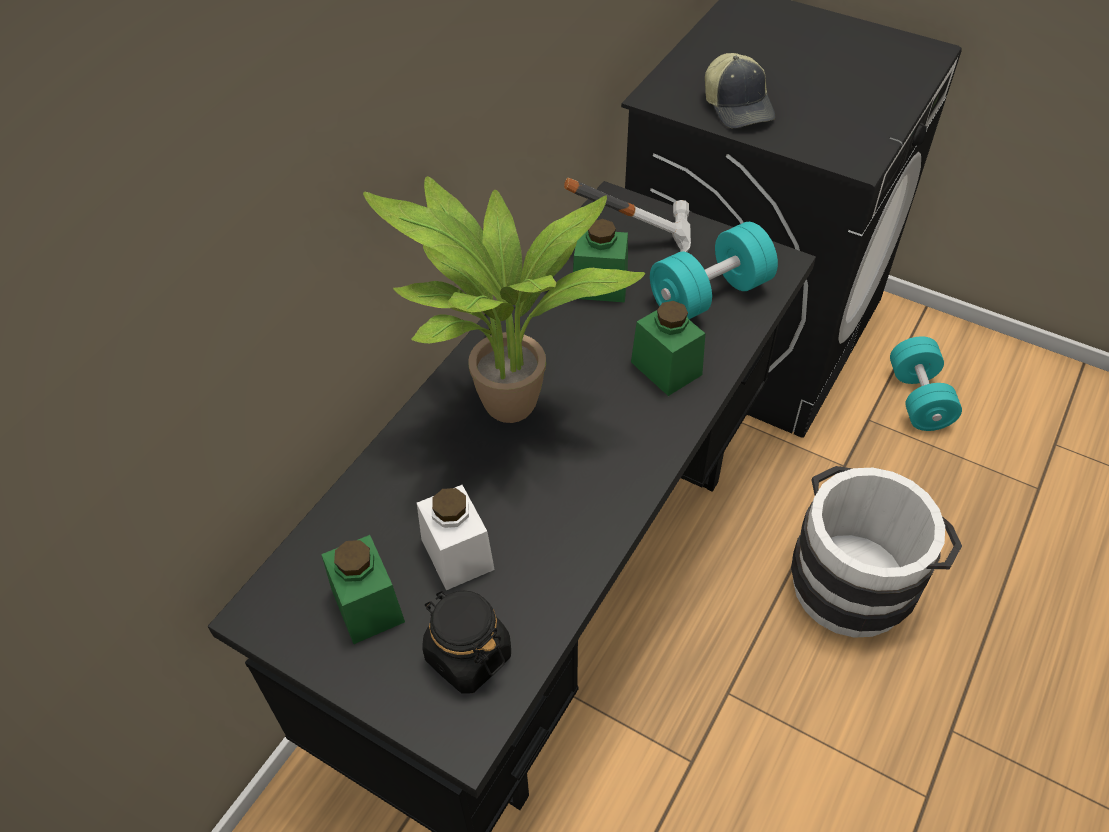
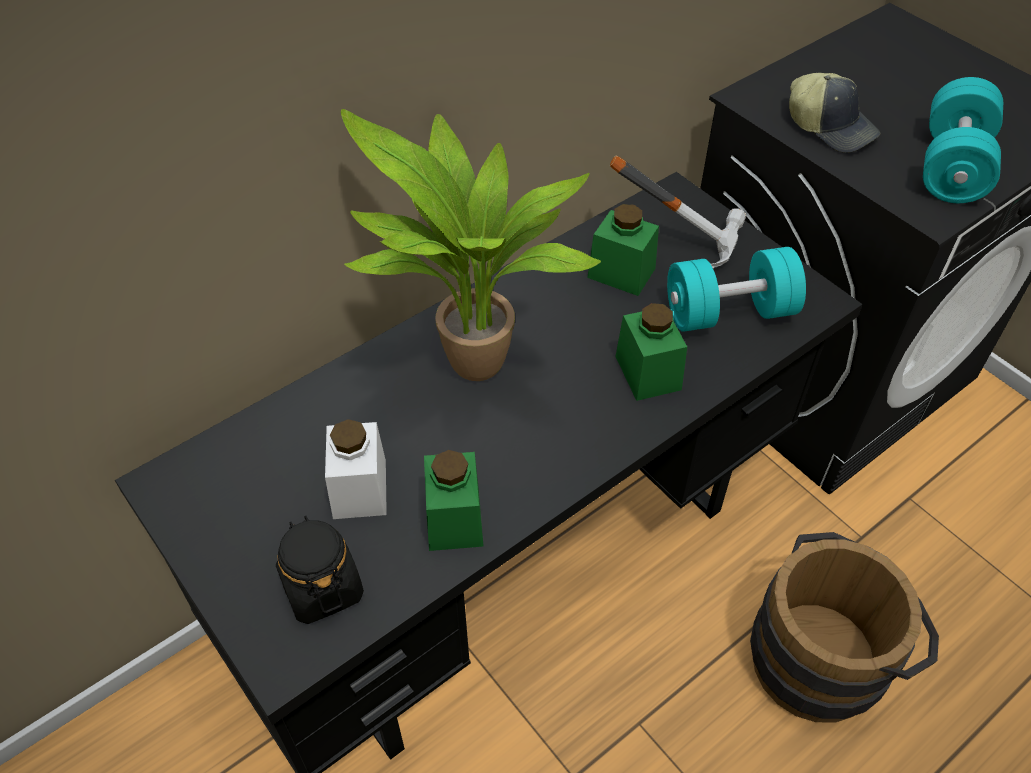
camera: 20 degrees right, 0 degrees up
green jar [321,535,405,644] -> green jar moved to [424,450,484,551]
cap [705,53,775,129] -> cap turned 45 degrees counterclockwise [789,73,880,153]
white bucket [791,466,962,638] -> brown bucket [750,532,939,723]
turquoise dumbbell [890,336,962,431] -> turquoise dumbbell moved to [923,77,1003,203]

